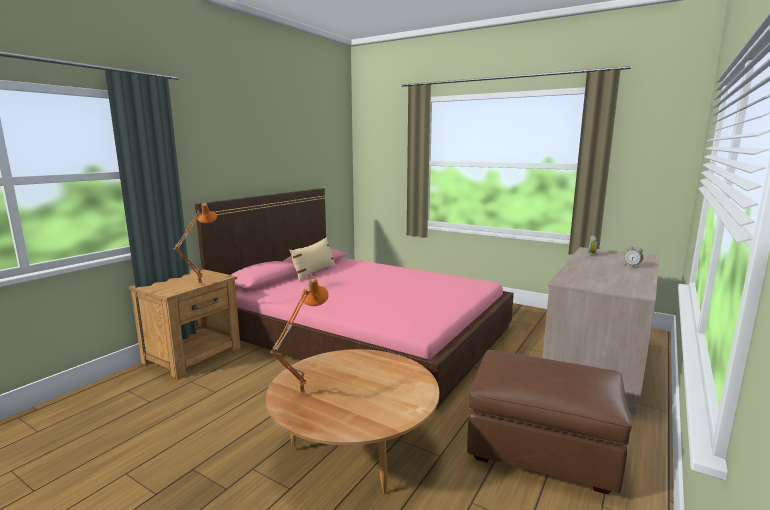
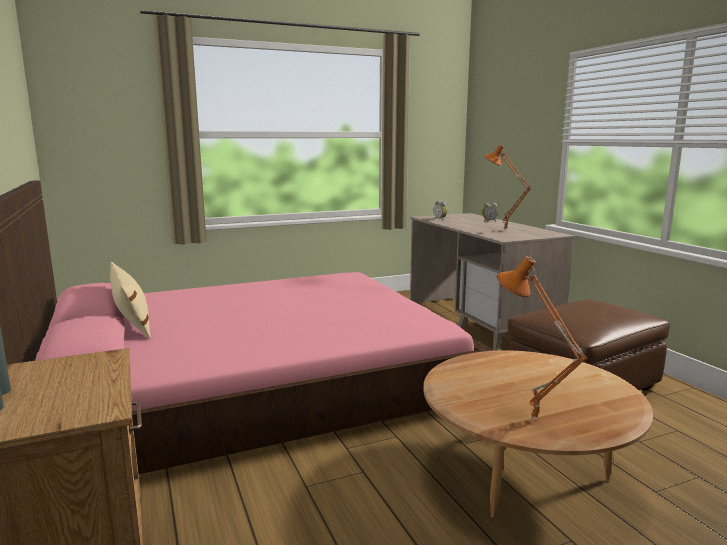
camera: 55 degrees left, 0 degrees up
orange table lamp [173,203,217,285] -> orange table lamp moved to [484,144,532,231]

